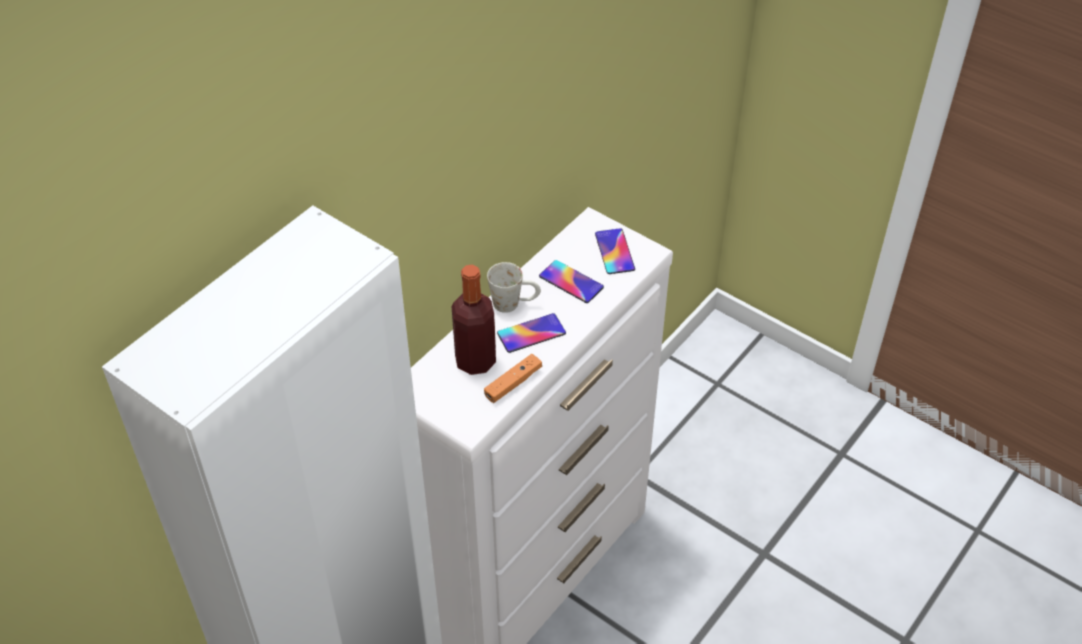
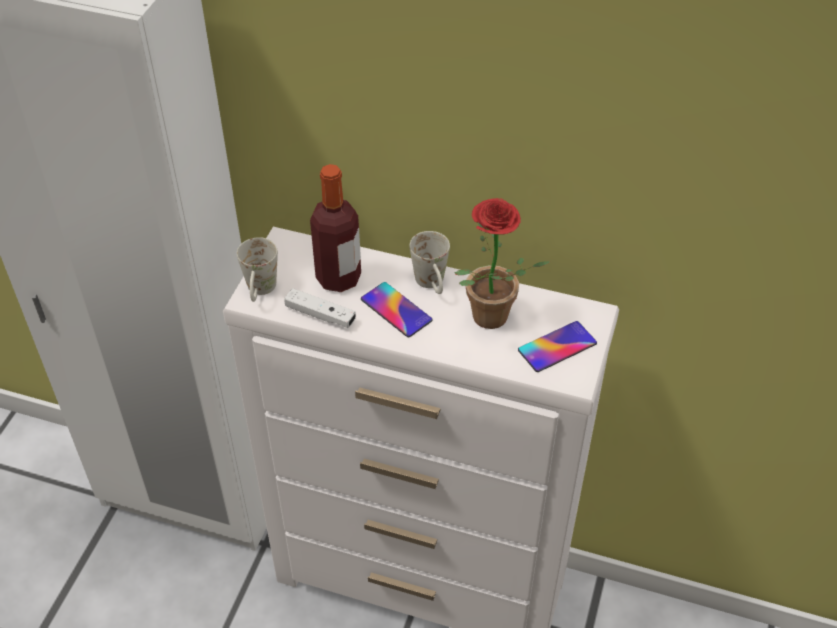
camera: 70 degrees right, 0 degrees up
orange game controller [484,354,542,403] -> white game controller [284,288,356,328]
phone [539,260,604,303] -> potted plant [454,198,549,329]
none -> white mug [237,237,278,302]

